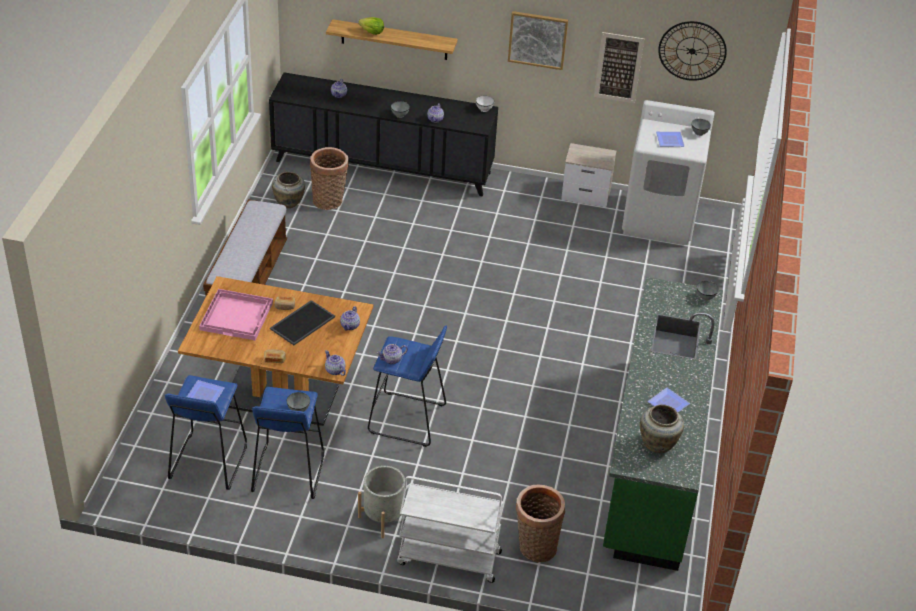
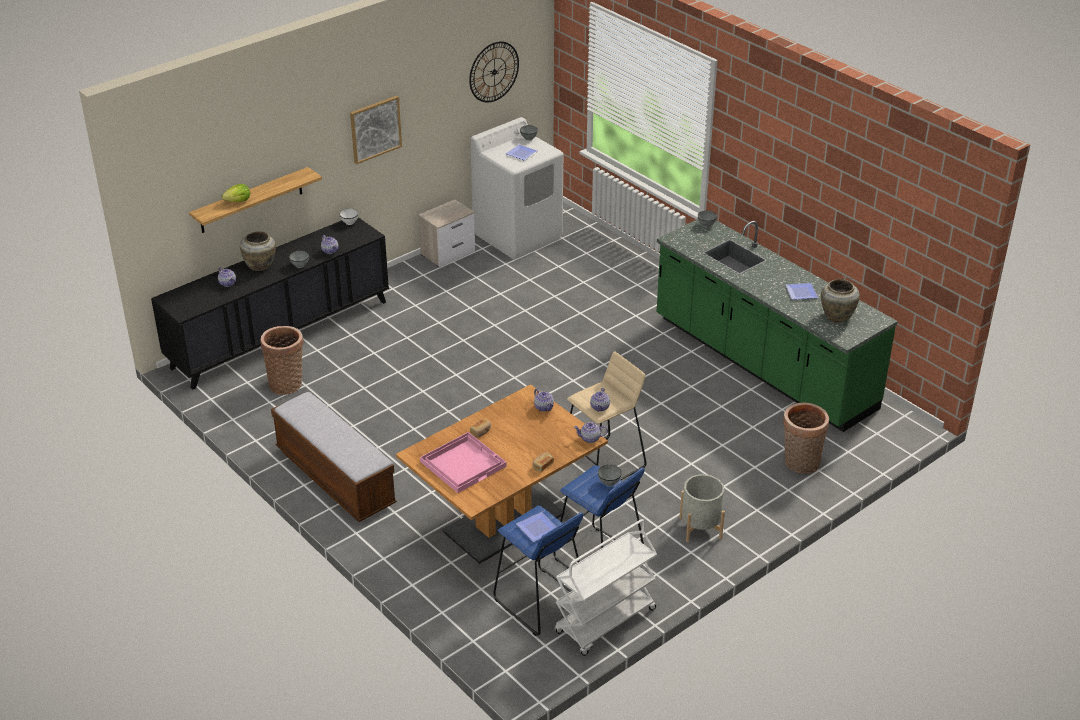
camera: 50 degrees left, 5 degrees down
tray [270,300,335,345] -> none
beige vase [272,172,305,208] -> beige vase moved to [240,231,276,271]
blue stool [368,326,447,447] -> beige stool [567,351,646,480]
white cart [397,476,503,583] -> white cart moved to [555,519,657,656]
picture [594,32,645,103] -> none

